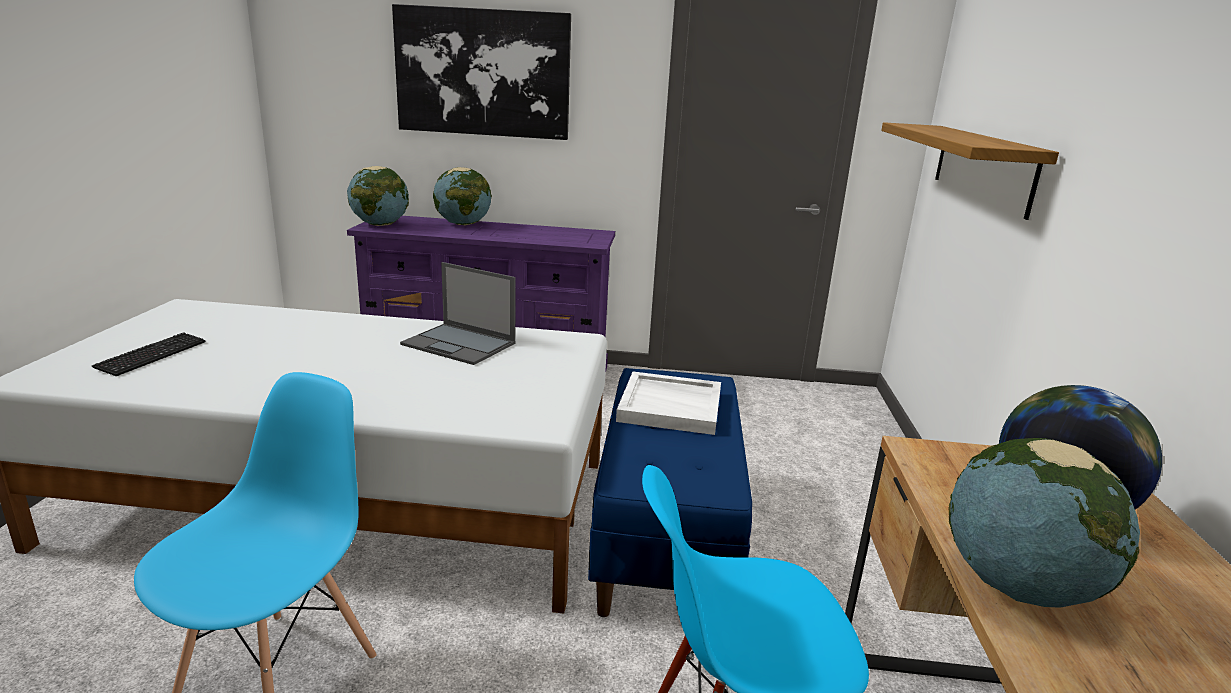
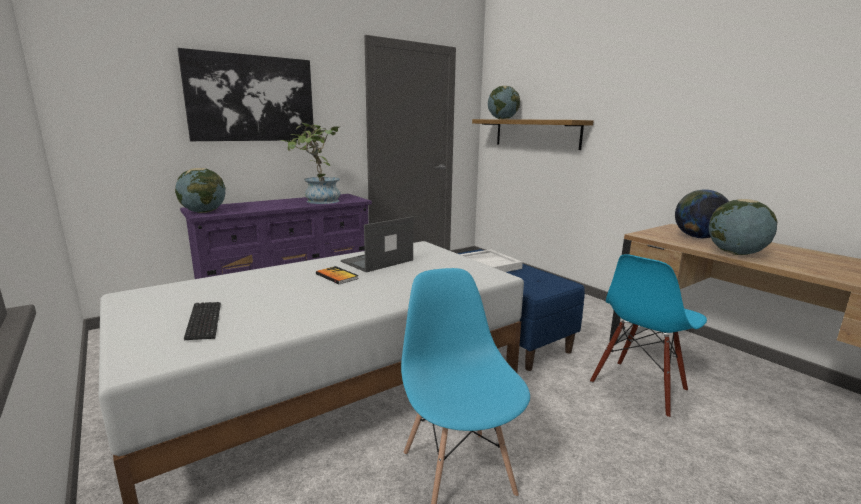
camera: 40 degrees left, 5 degrees down
laptop [400,262,515,365] -> laptop turned 150 degrees clockwise [341,216,413,272]
globe [433,167,492,225] -> globe moved to [488,86,520,119]
none -> potted plant [281,123,340,204]
none -> book [316,266,359,284]

